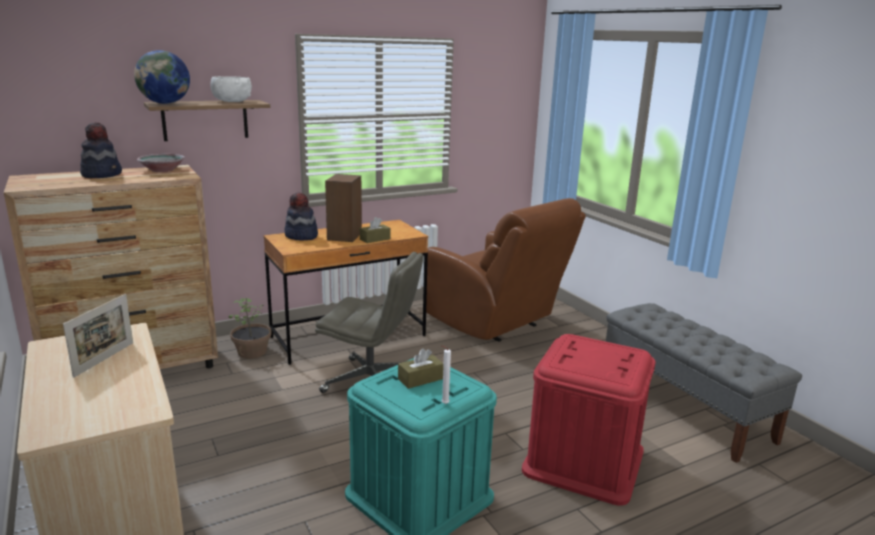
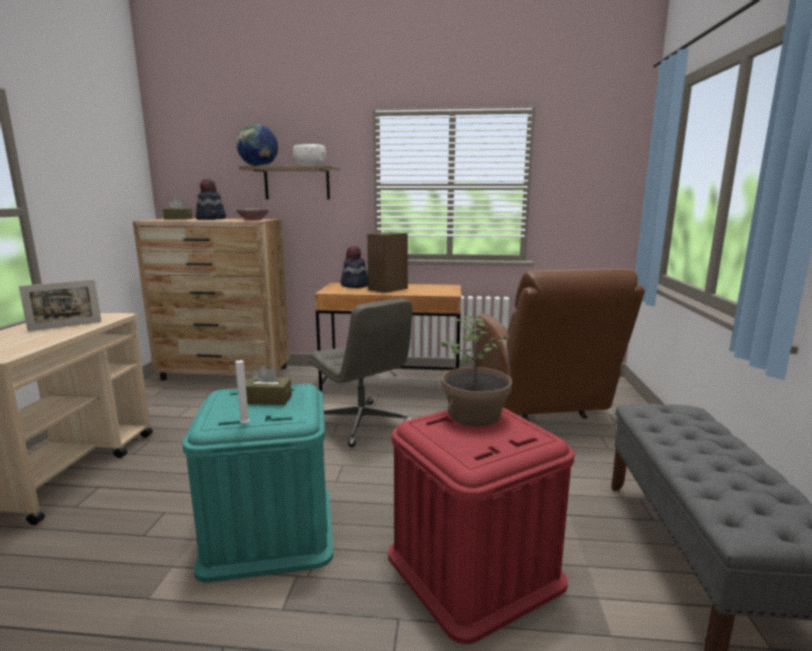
camera: 35 degrees right, 5 degrees down
potted plant [229,298,272,359] -> potted plant moved to [441,316,512,427]
brown tissue box [360,217,390,243] -> brown tissue box moved to [163,198,193,219]

